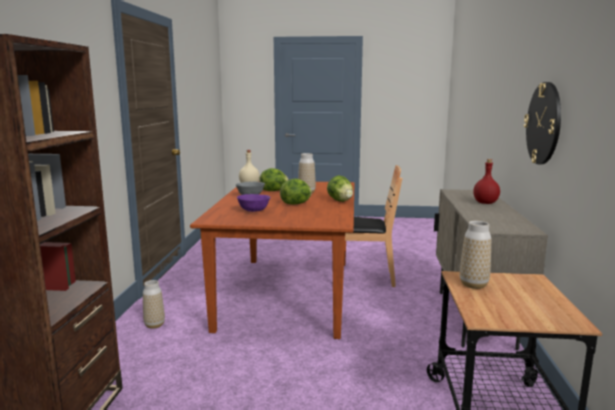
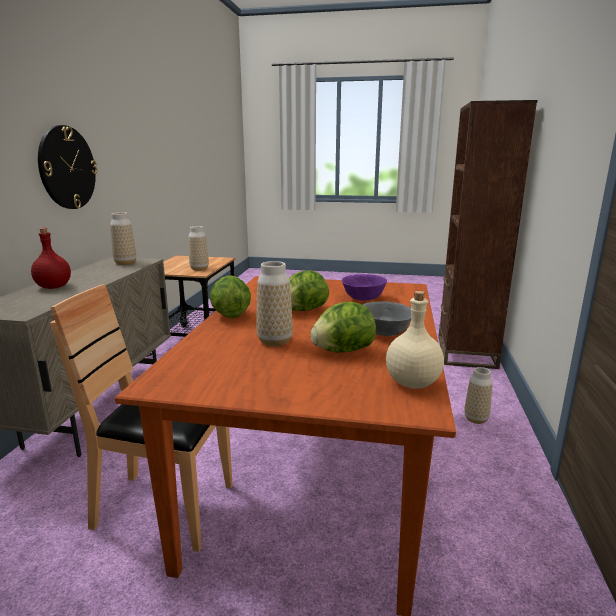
camera: 175 degrees left, 5 degrees up
none -> vase [110,212,136,265]

